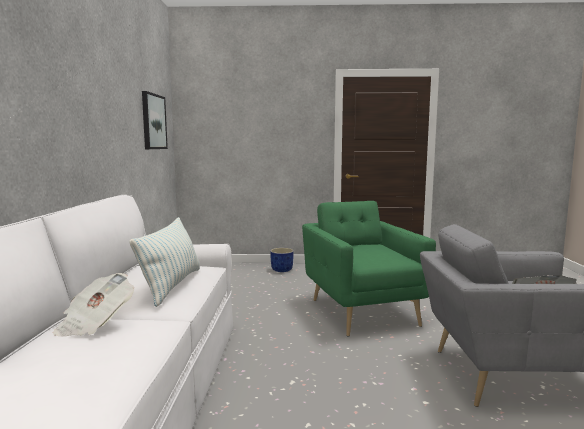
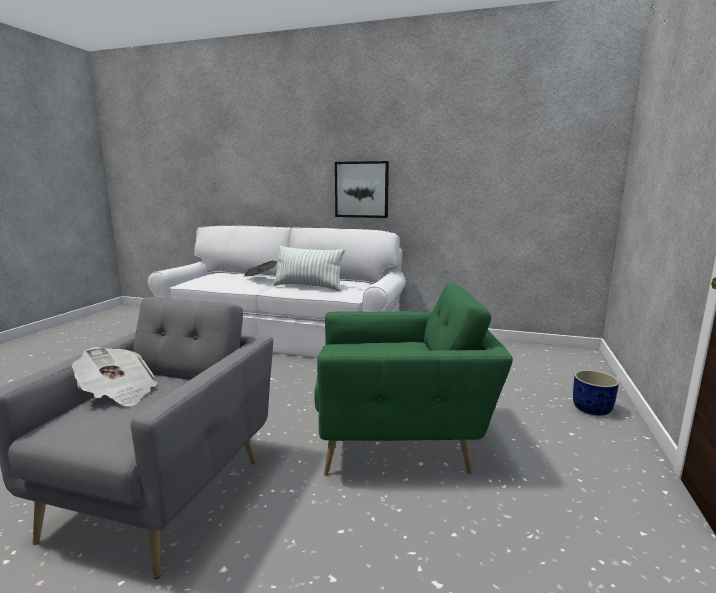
camera: 105 degrees right, 5 degrees up
picture [142,91,168,149] -> picture moved to [335,161,389,218]

